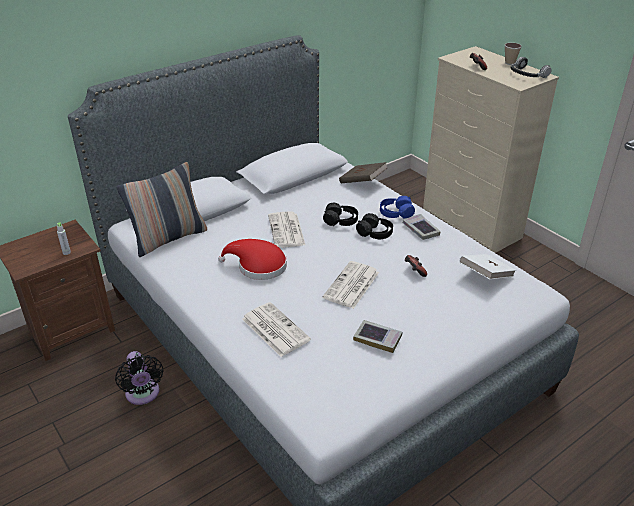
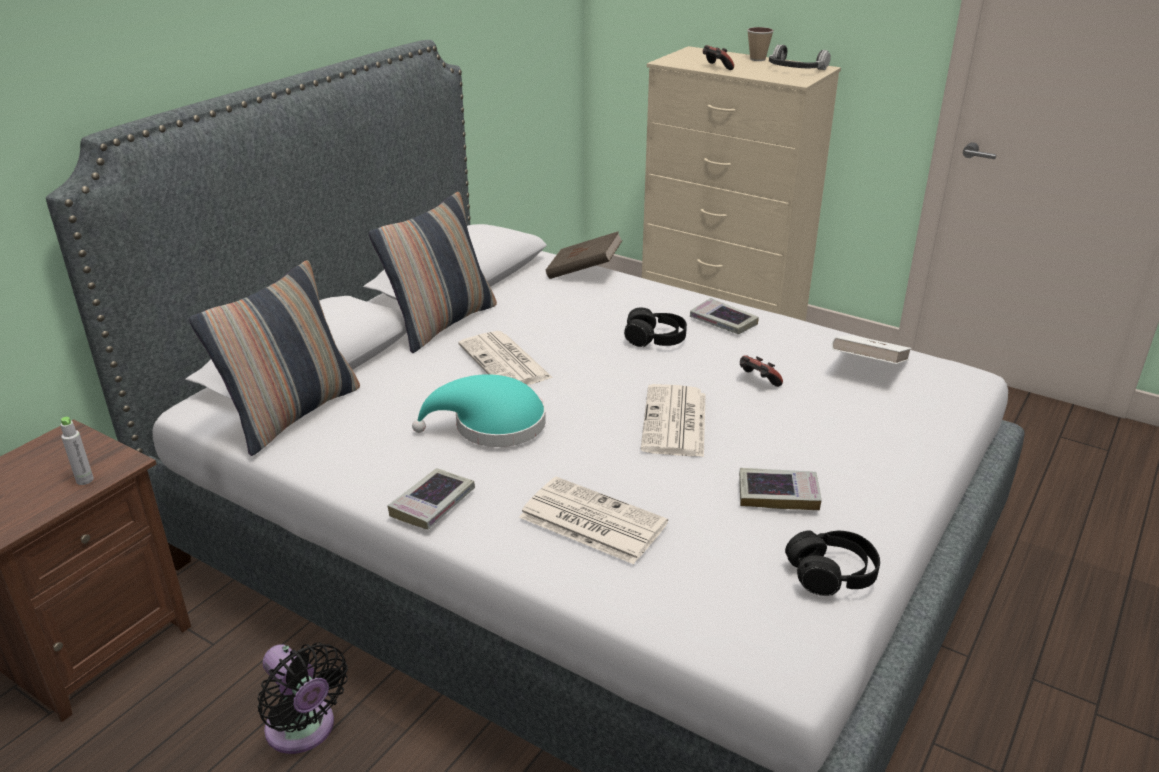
camera: 20 degrees left, 5 degrees down
red hat [218,239,287,280] -> turquoise hat [412,374,546,447]
black headphones [323,203,358,226] -> black headphones moved to [785,531,880,596]
blue headphones [380,196,415,219] -> none
none -> pillow [369,192,497,353]
none -> book [387,468,475,529]

